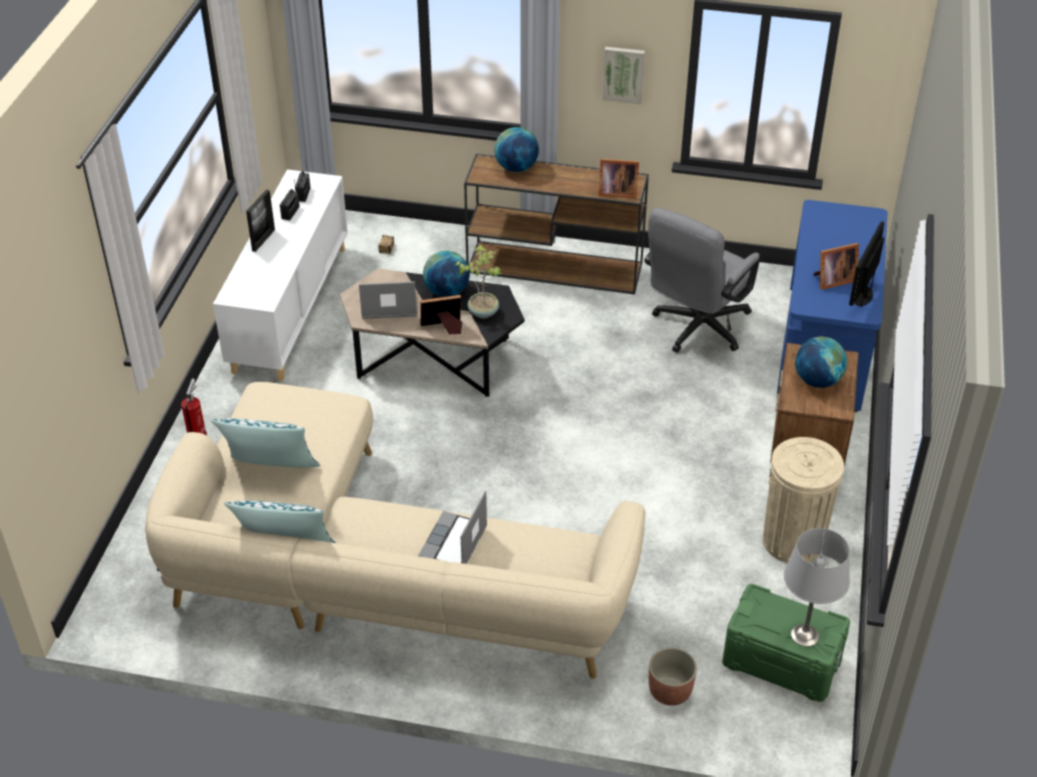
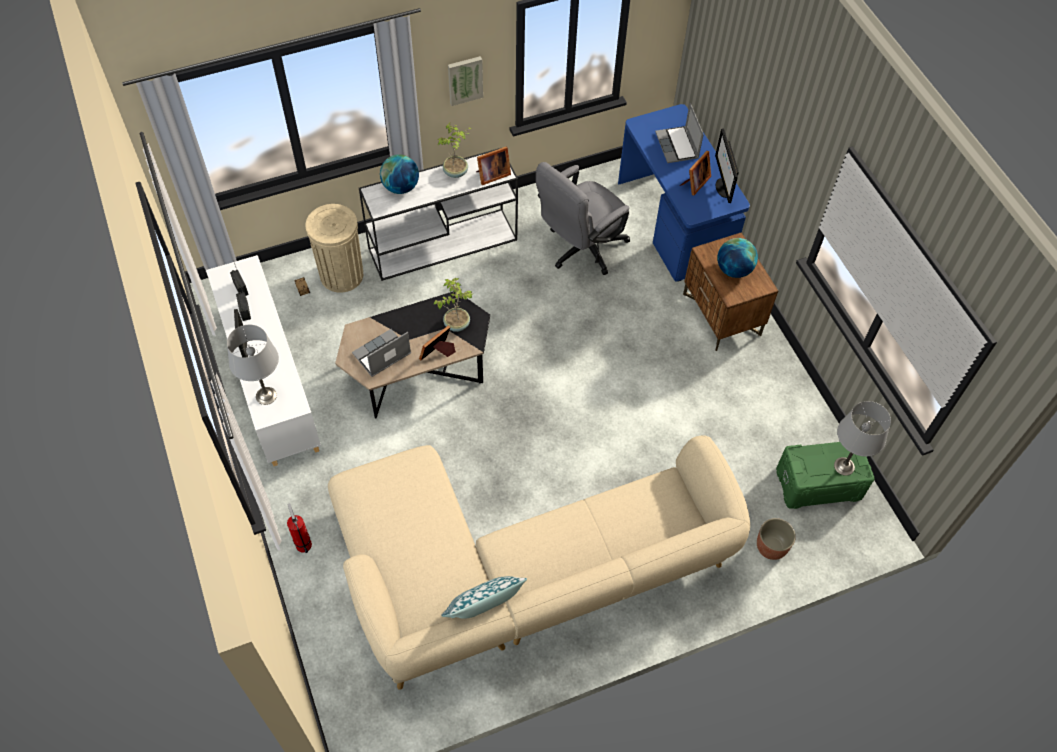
camera: 35 degrees left, 15 degrees up
pillow [211,419,320,468] -> none
laptop [418,491,487,564] -> laptop moved to [655,103,704,163]
globe [423,251,470,297] -> none
brown console table [464,154,649,294] -> white console table [359,148,518,281]
grey office chair [644,207,760,352] -> grey office chair turned 45 degrees clockwise [536,162,630,275]
beige trash can [763,437,844,563] -> beige trash can moved to [305,204,363,293]
none -> grey table lamp [227,325,279,405]
none -> potted plant [437,122,471,178]

